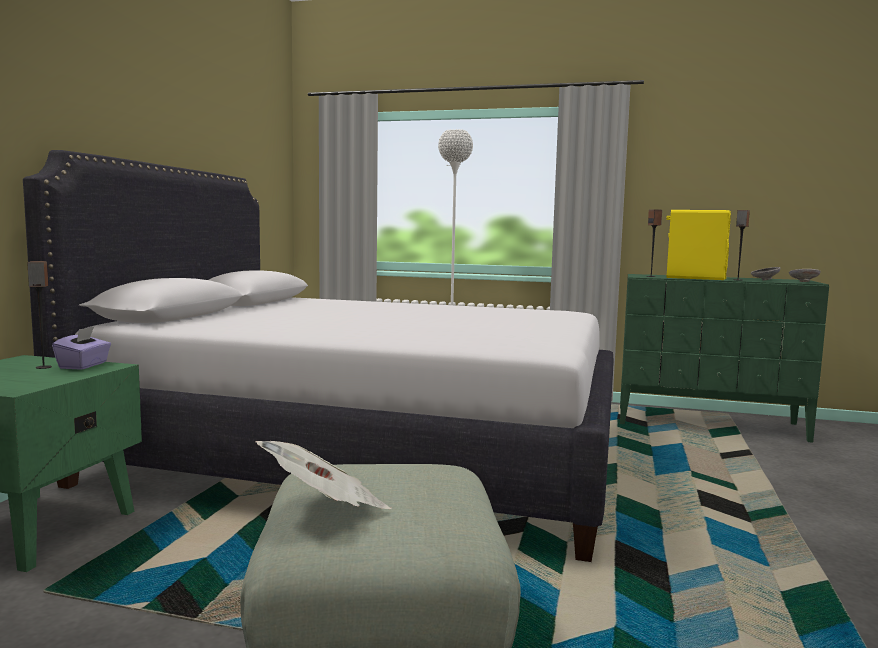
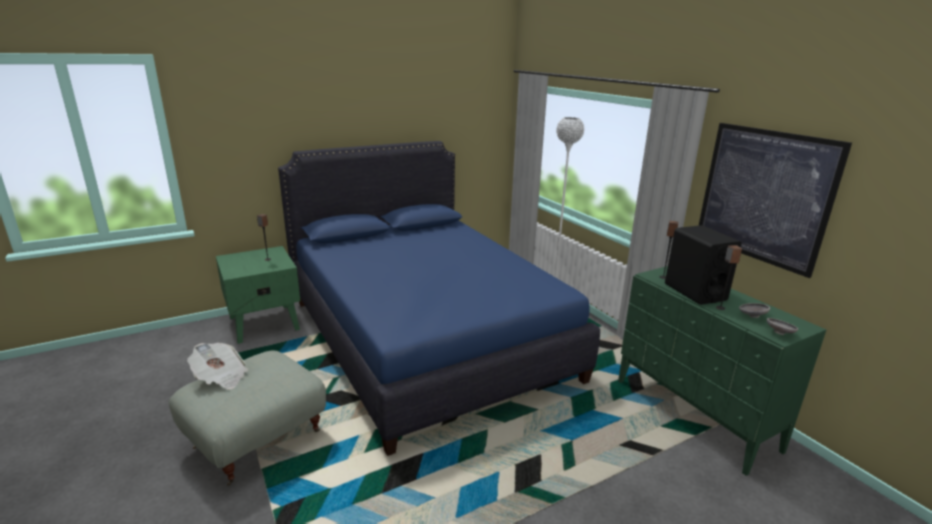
camera: 45 degrees right, 15 degrees up
white bed [23,150,614,562] -> blue bed [278,141,600,456]
purple tissue box [52,327,111,370] -> none
yellow speaker [666,210,731,280] -> black speaker [665,225,742,305]
none -> picture [699,123,852,278]

